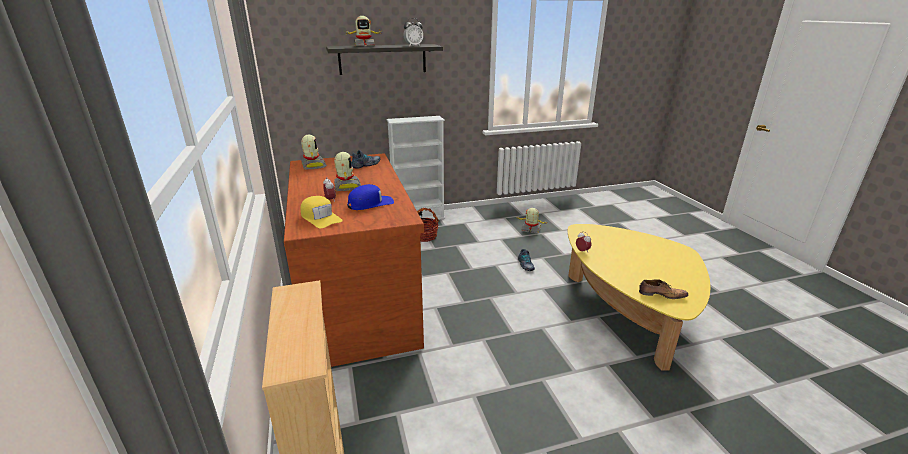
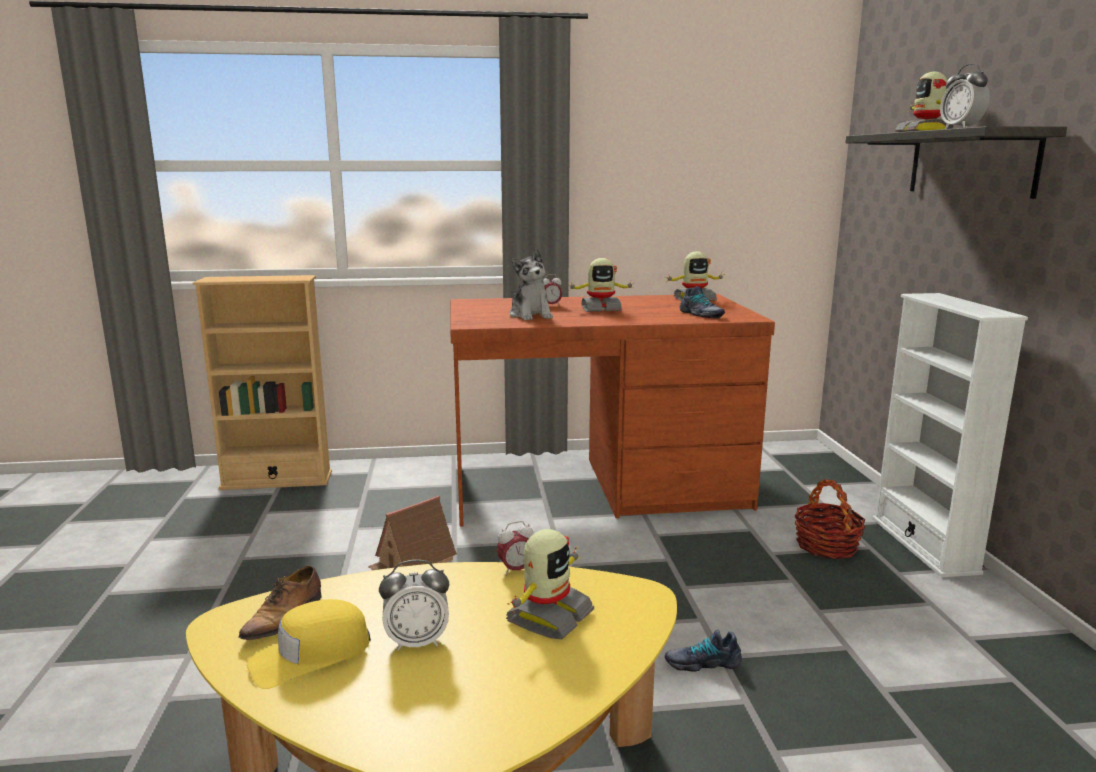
camera: 100 degrees right, 10 degrees down
yellow cap [300,196,343,228] -> yellow cap moved to [247,599,371,689]
blue cap [347,184,394,210] -> plush toy [509,248,553,320]
toy robot [517,208,547,234] -> toy robot moved to [506,529,594,640]
none -> toy house [368,495,457,570]
none -> alarm clock [379,560,449,651]

